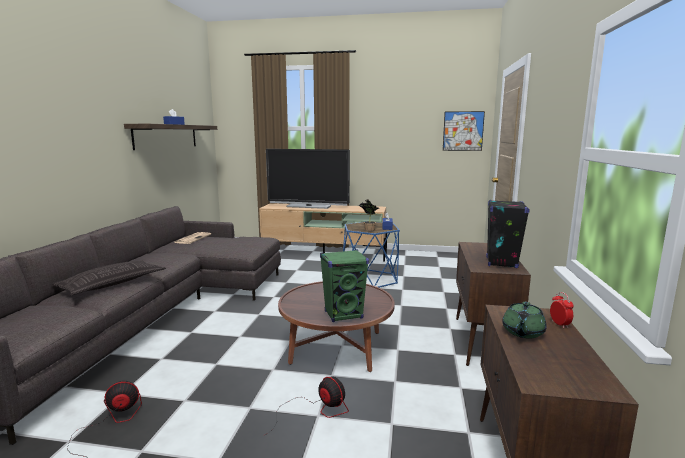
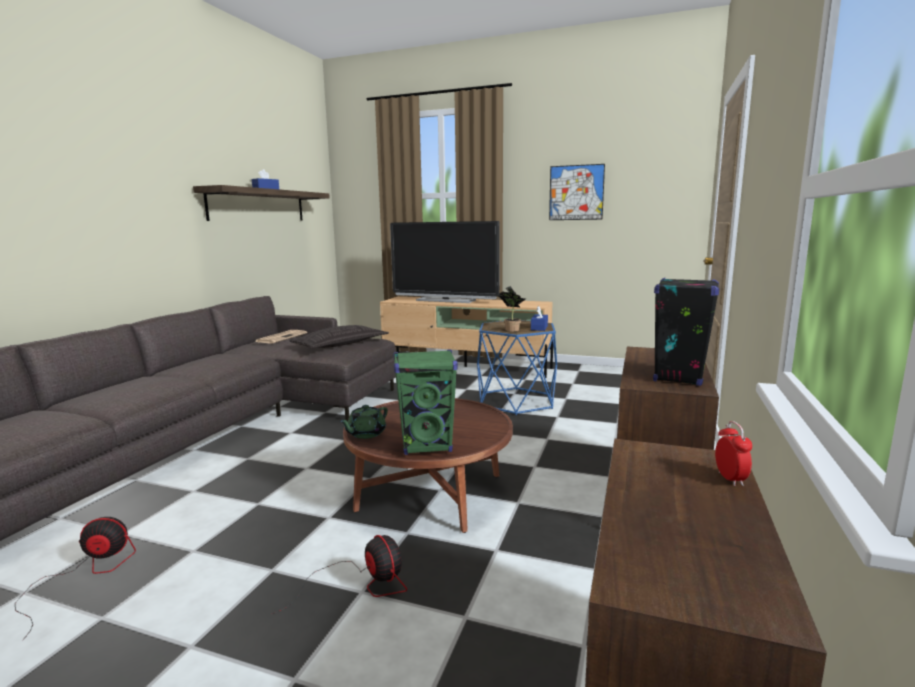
camera: 10 degrees right, 0 degrees up
pillow [52,261,166,296] -> pillow moved to [289,325,389,349]
picture [443,111,485,151] -> picture moved to [549,164,605,220]
green teapot [502,302,547,338] -> green teapot moved to [340,405,388,439]

